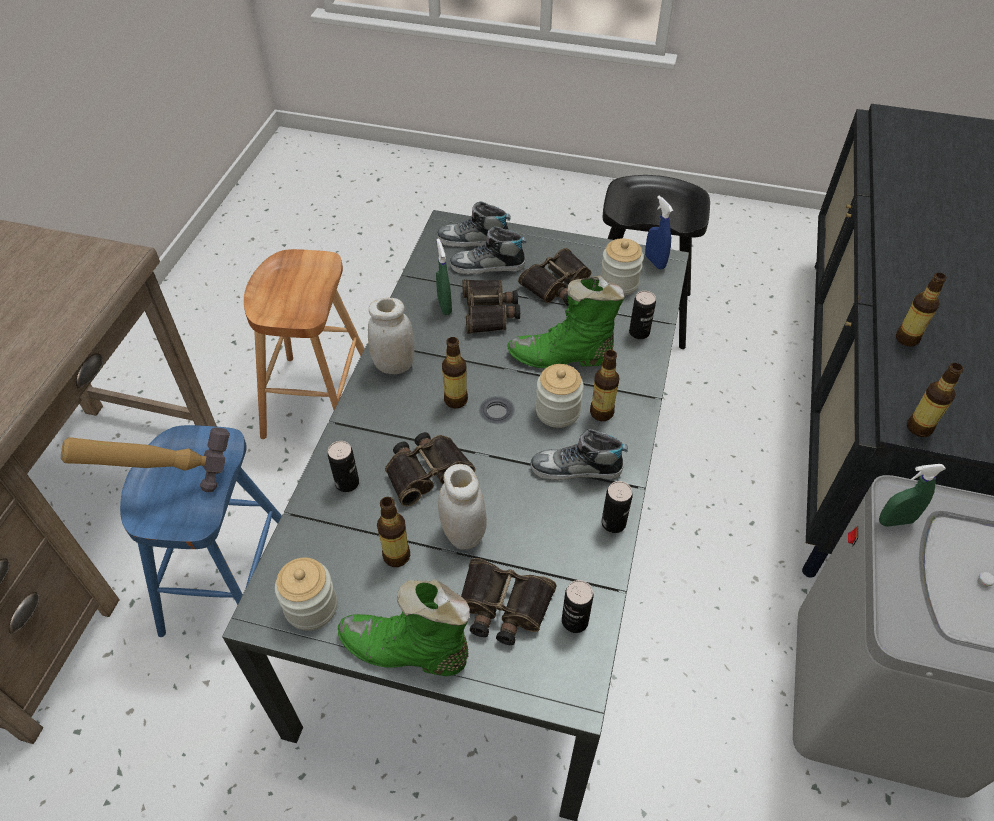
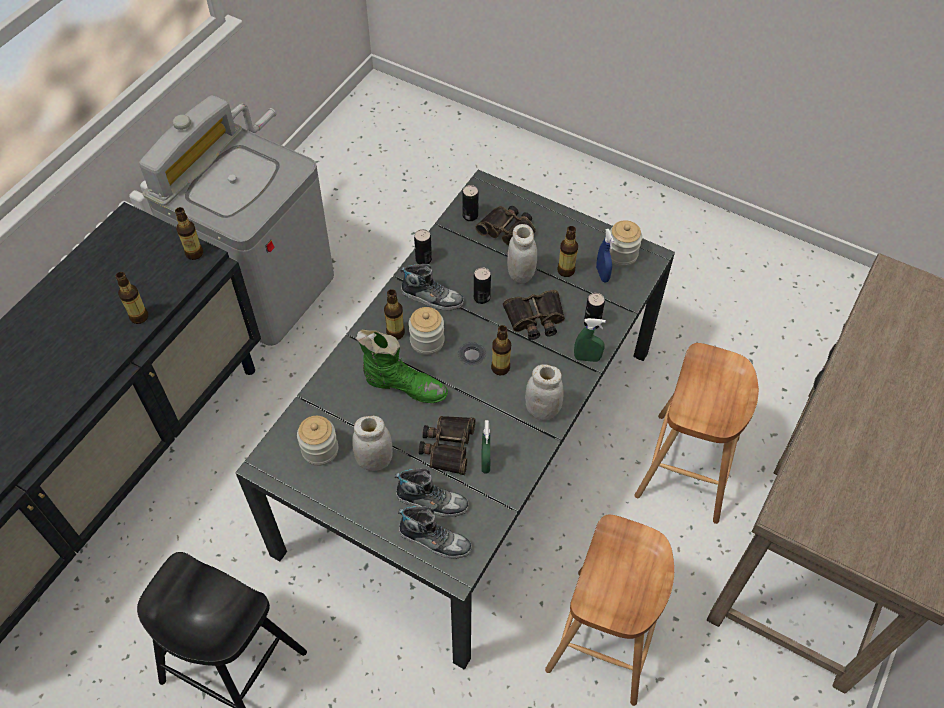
camera: 165 degrees left, 5 degrees up
hammer [61,428,230,492] -> none
blue stool [120,425,282,637] -> brown stool [635,343,759,524]
green boot [338,579,470,676] -> none
binoculars [518,248,591,305] -> white jar [352,416,393,471]
can [629,291,656,339] -> can moved to [474,267,491,304]
blue spray bottle [645,196,673,270] -> blue spray bottle moved to [596,229,614,282]
green spray bottle [879,464,946,527] -> green spray bottle moved to [574,318,606,362]

